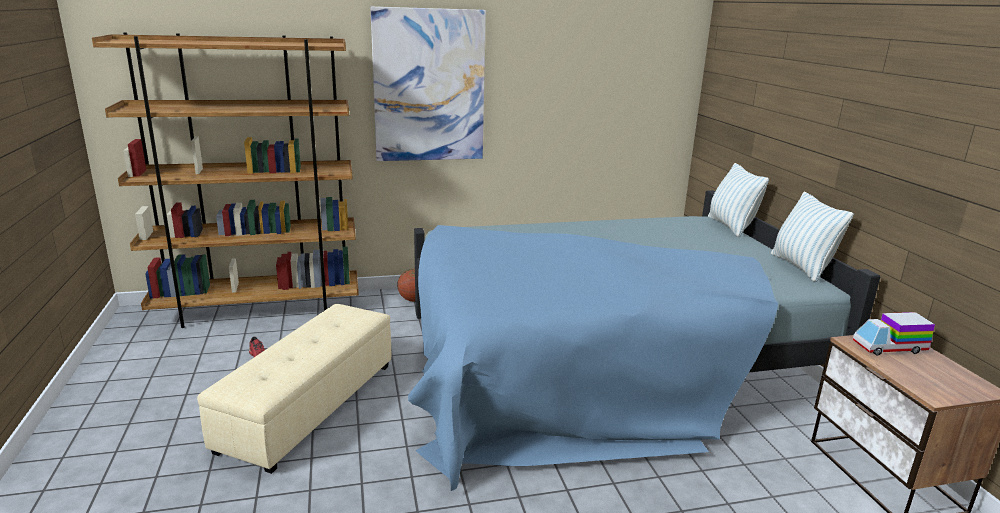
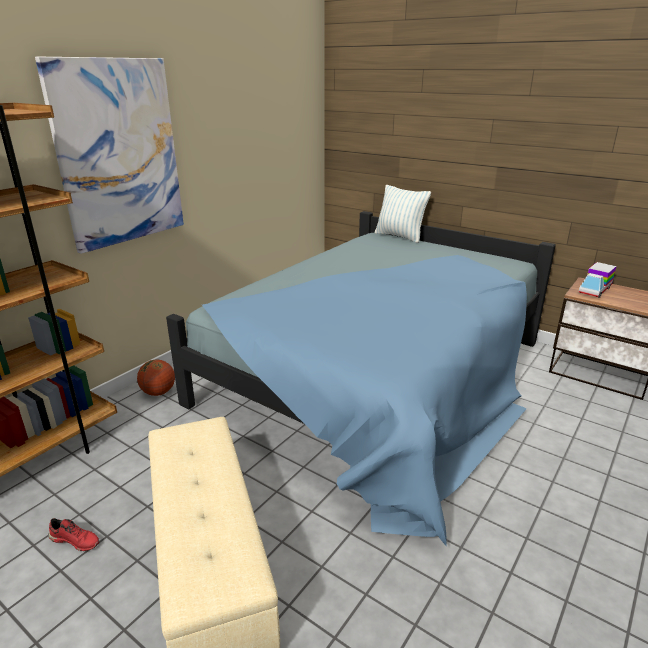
camera: 40 degrees left, 5 degrees up
pillow [771,192,854,282] -> none

